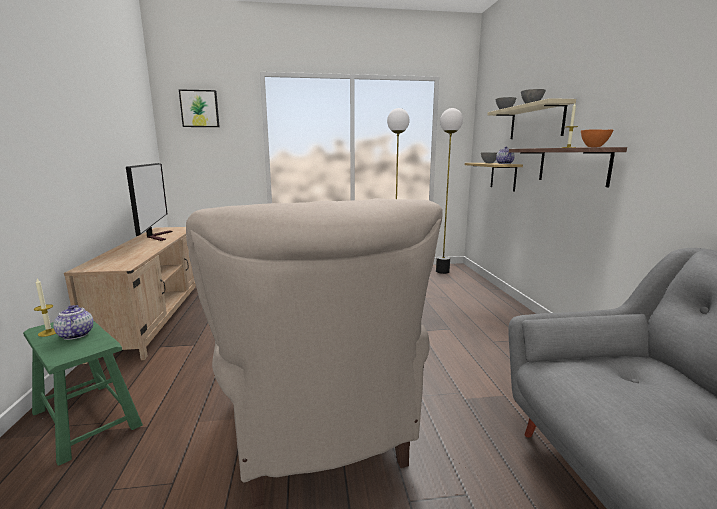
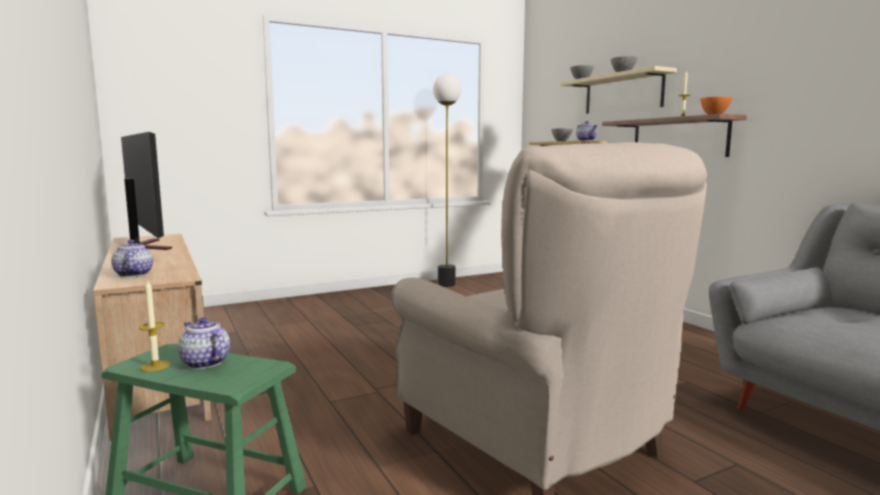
camera: 20 degrees left, 5 degrees down
picture [179,89,220,127] -> none
floor lamp [436,108,463,274] -> none
none -> teapot [111,239,153,277]

